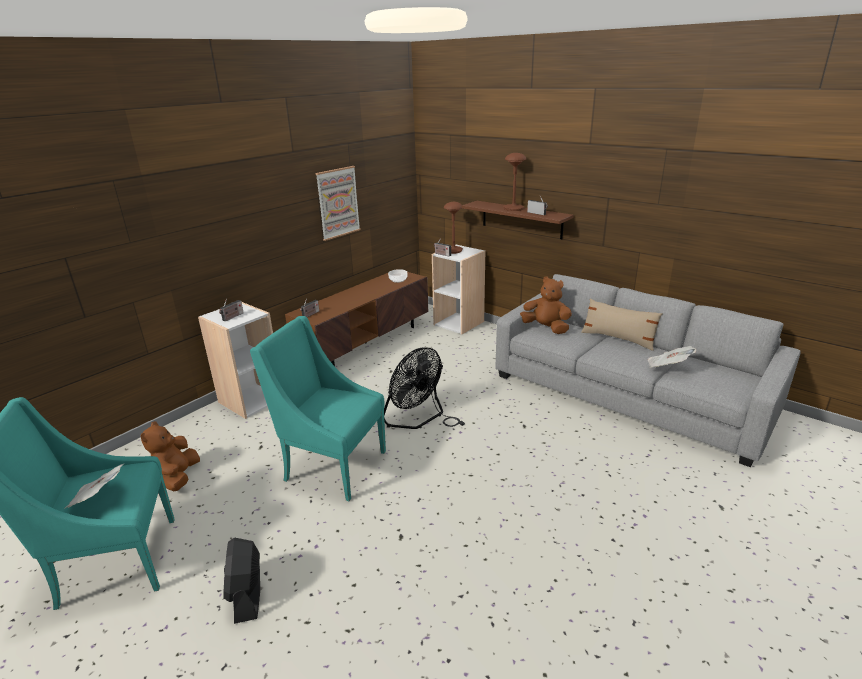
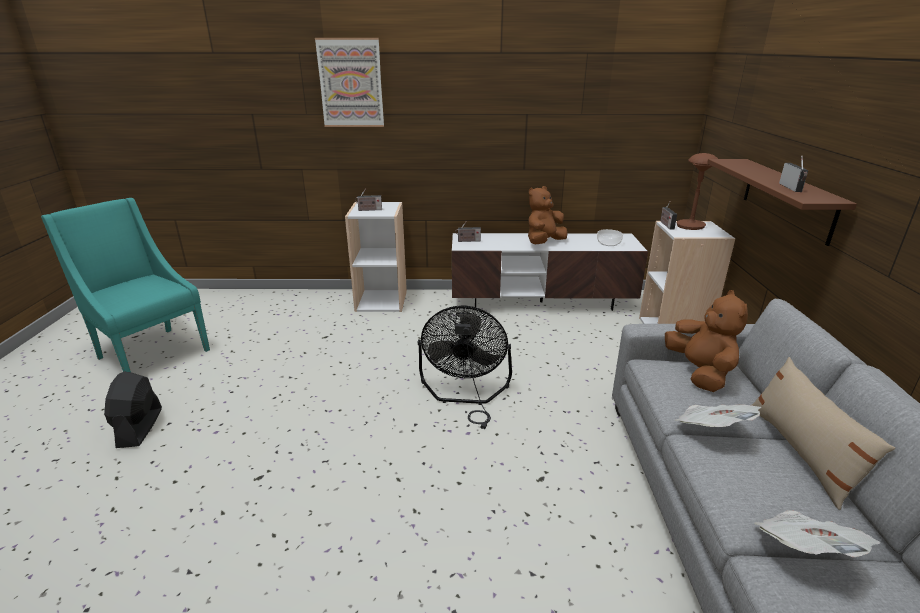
camera: 50 degrees right, 0 degrees up
newspaper [64,464,123,509] -> newspaper moved to [675,404,762,427]
brown plush toy [141,421,200,491] -> brown plush toy moved to [528,186,567,244]
black fan [223,538,260,624] -> black fan turned 45 degrees counterclockwise [104,372,162,448]
turquoise armchair [250,316,386,501] -> none
brown tv stand [285,269,428,366] -> white tv stand [452,233,648,311]
picture [316,166,361,241] -> picture moved to [315,38,384,127]
brown table lamp [503,153,526,211] -> none

